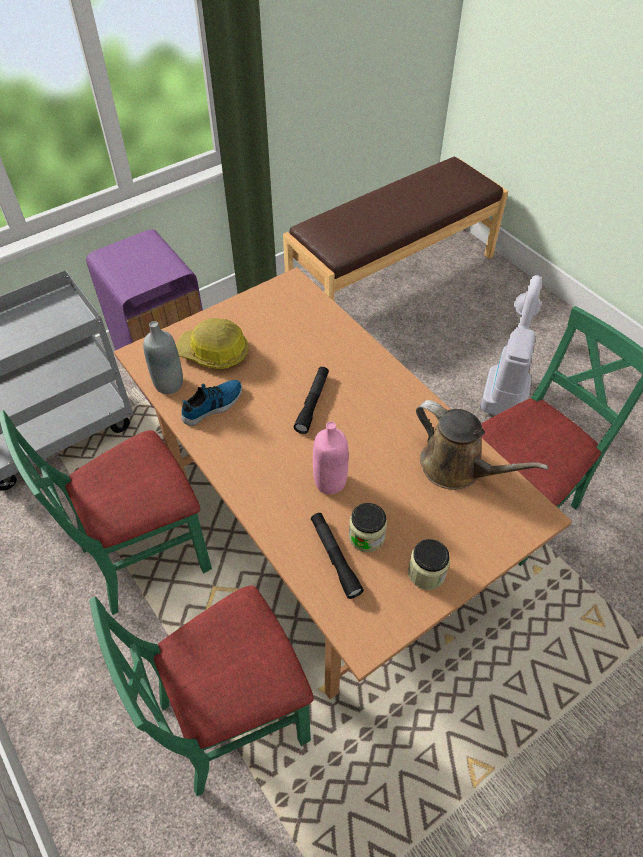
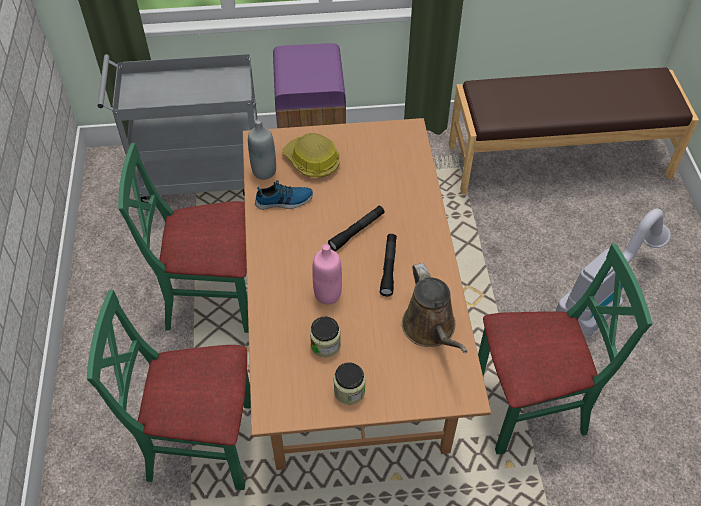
camera: 30 degrees right, 0 degrees up
black flashlight [311,513,364,599] -> black flashlight moved to [380,234,397,296]

